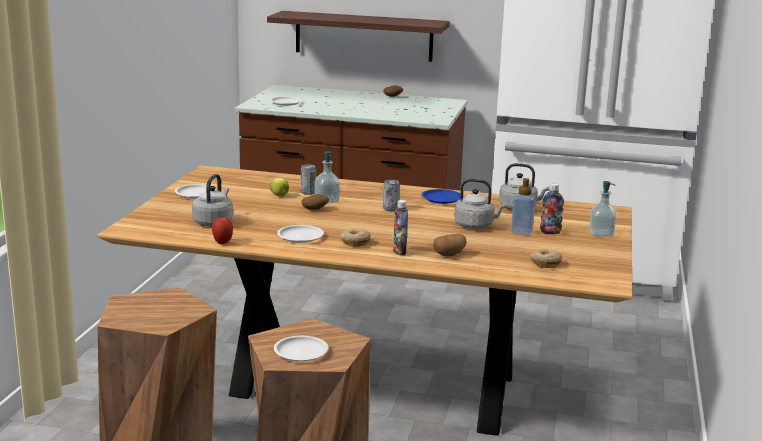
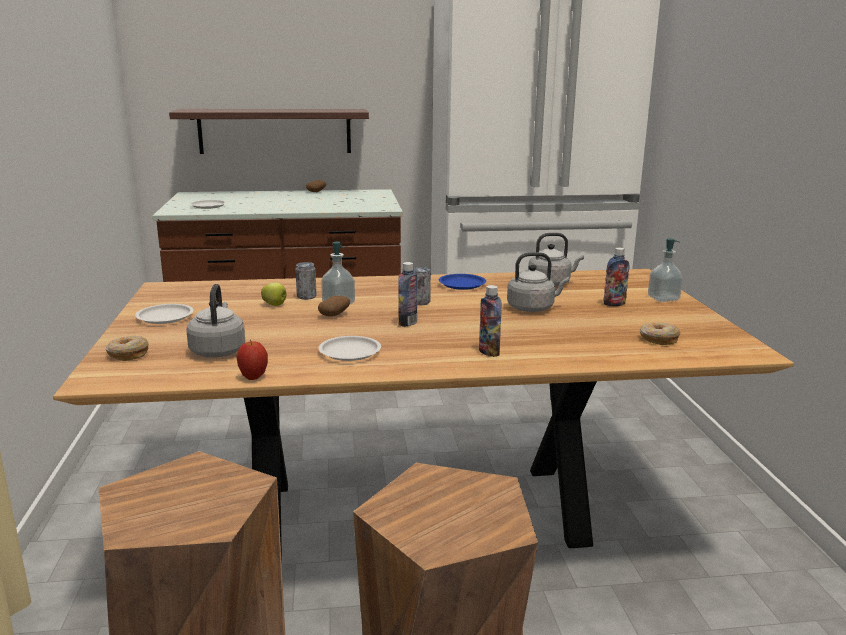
camera: 20 degrees left, 0 degrees up
white plate [274,336,329,361] -> none
donut [341,229,371,247] -> donut moved to [106,336,149,361]
potato [433,234,467,256] -> none
soap dispenser [511,178,536,235] -> none
none -> bottle [398,262,417,327]

